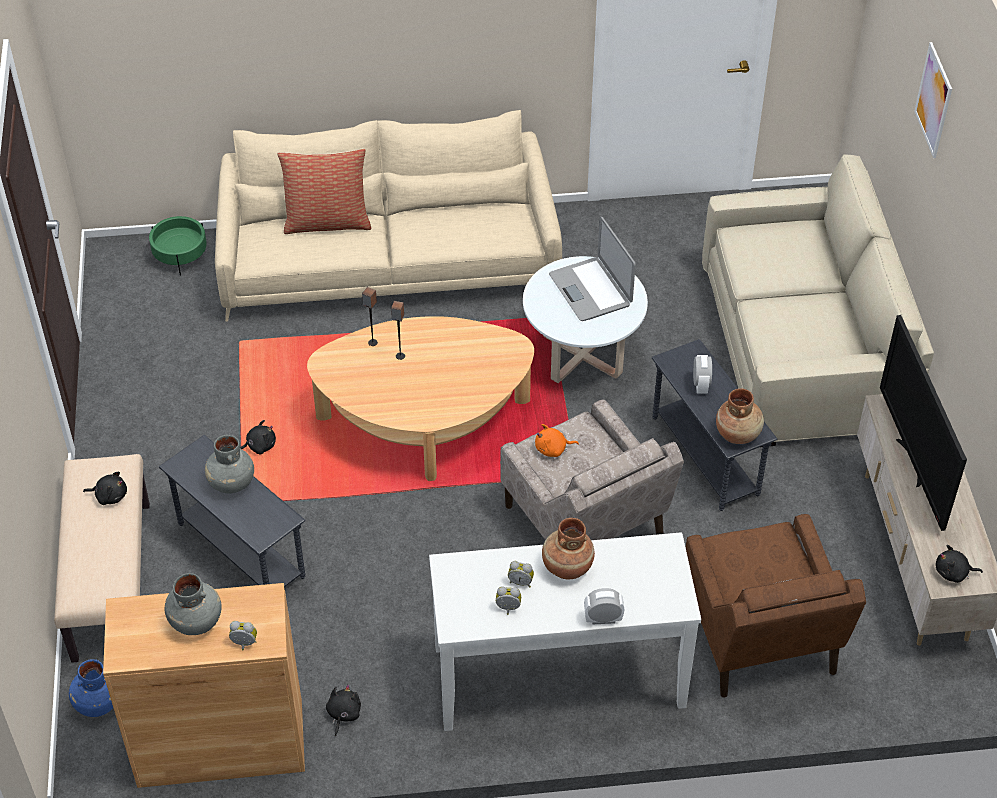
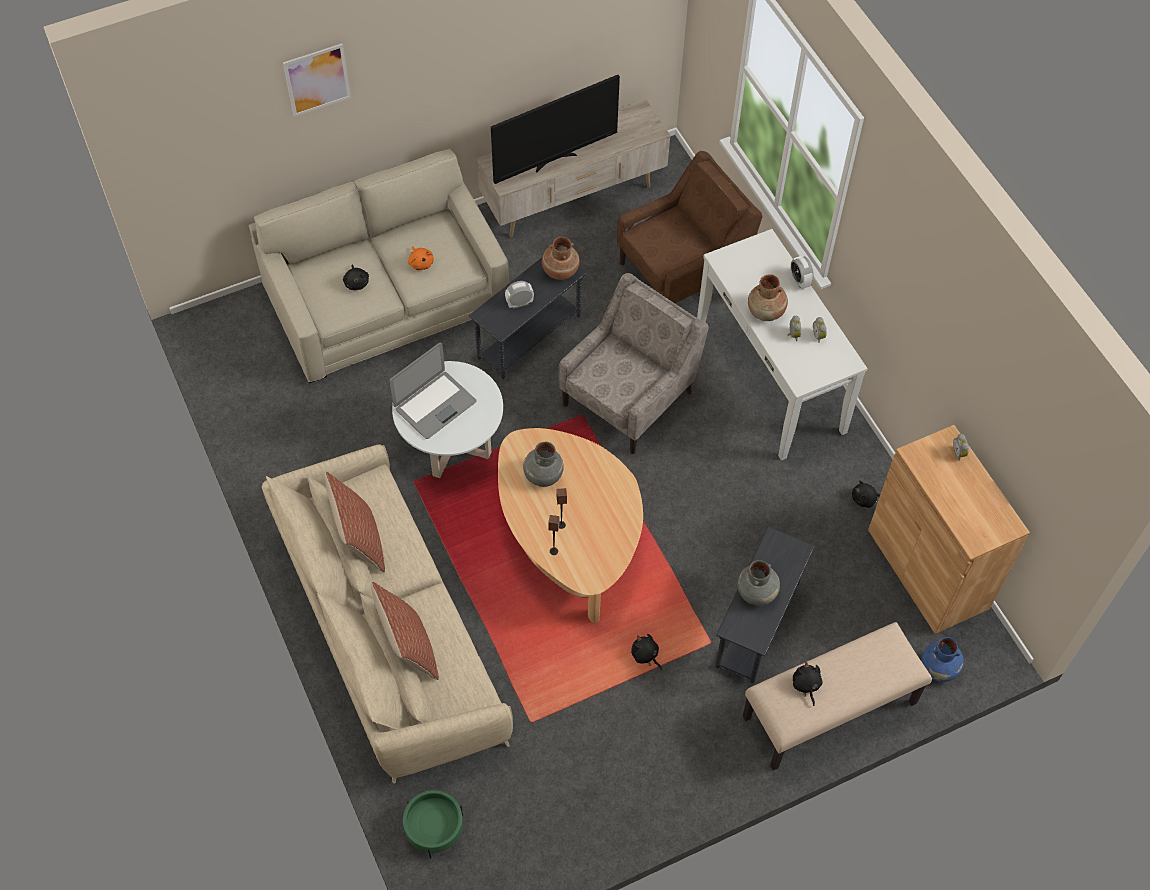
camera: 110 degrees left, 10 degrees up
grey vase [165,573,222,635] -> grey vase moved to [523,441,564,487]
orange plush toy [535,424,579,457] -> orange plush toy moved to [408,246,434,270]
black plush toy [936,545,983,583] -> black plush toy moved to [343,265,369,290]
none -> pillow [325,472,385,573]

